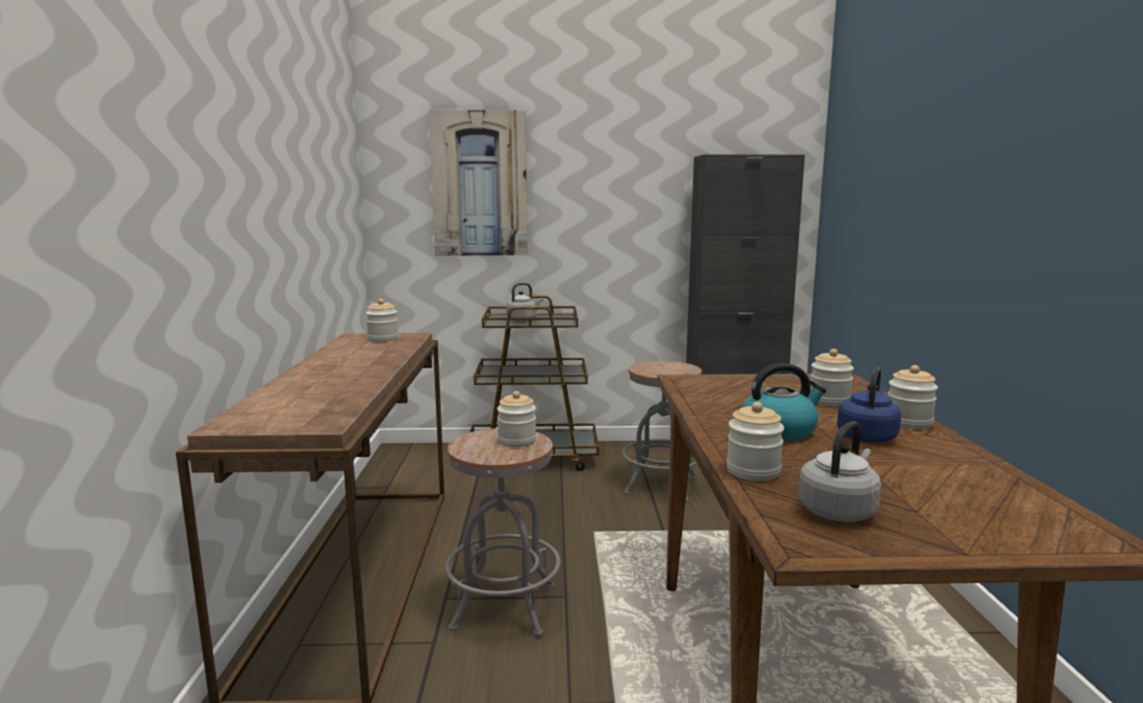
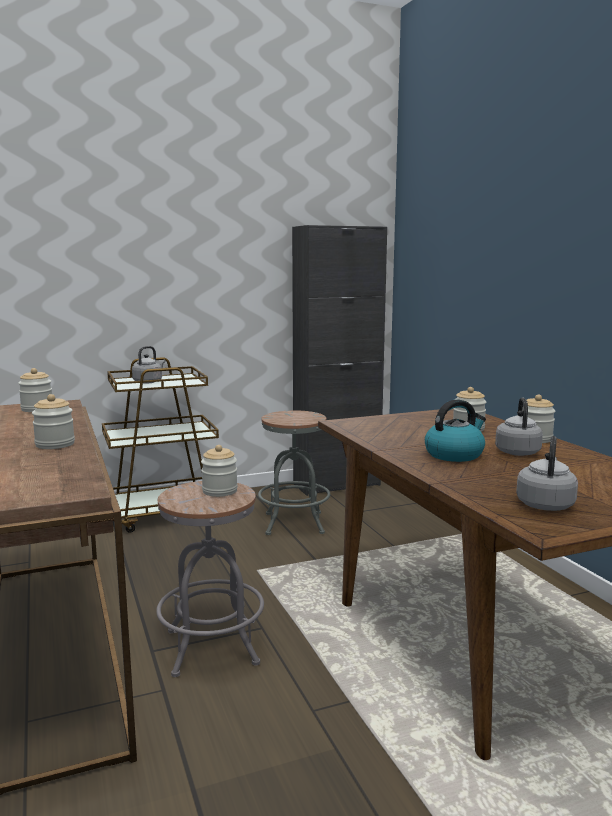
camera: 20 degrees left, 0 degrees up
picture [429,110,528,256] -> none
jar [727,402,784,481] -> jar moved to [32,394,75,449]
blue kettle [837,367,901,442] -> grey kettle [495,398,543,456]

